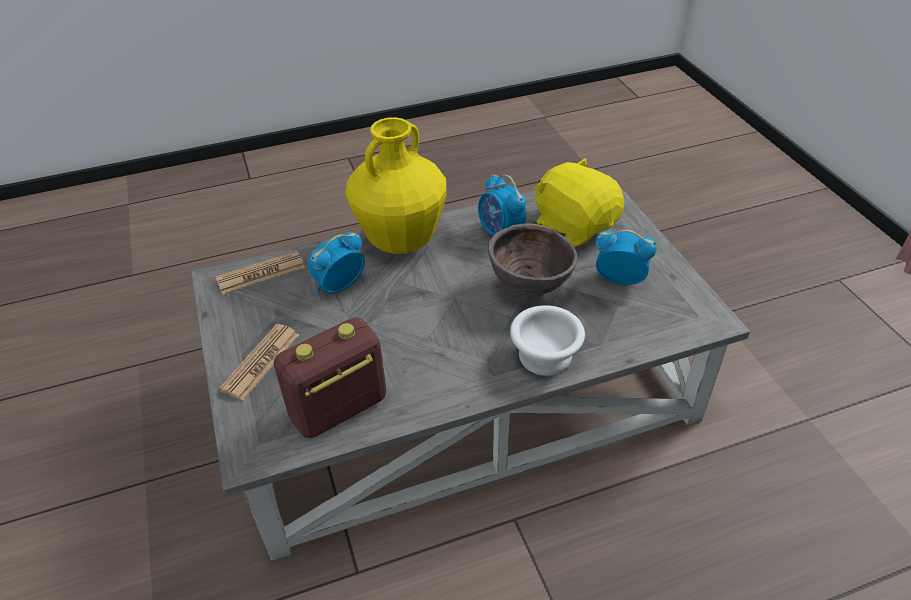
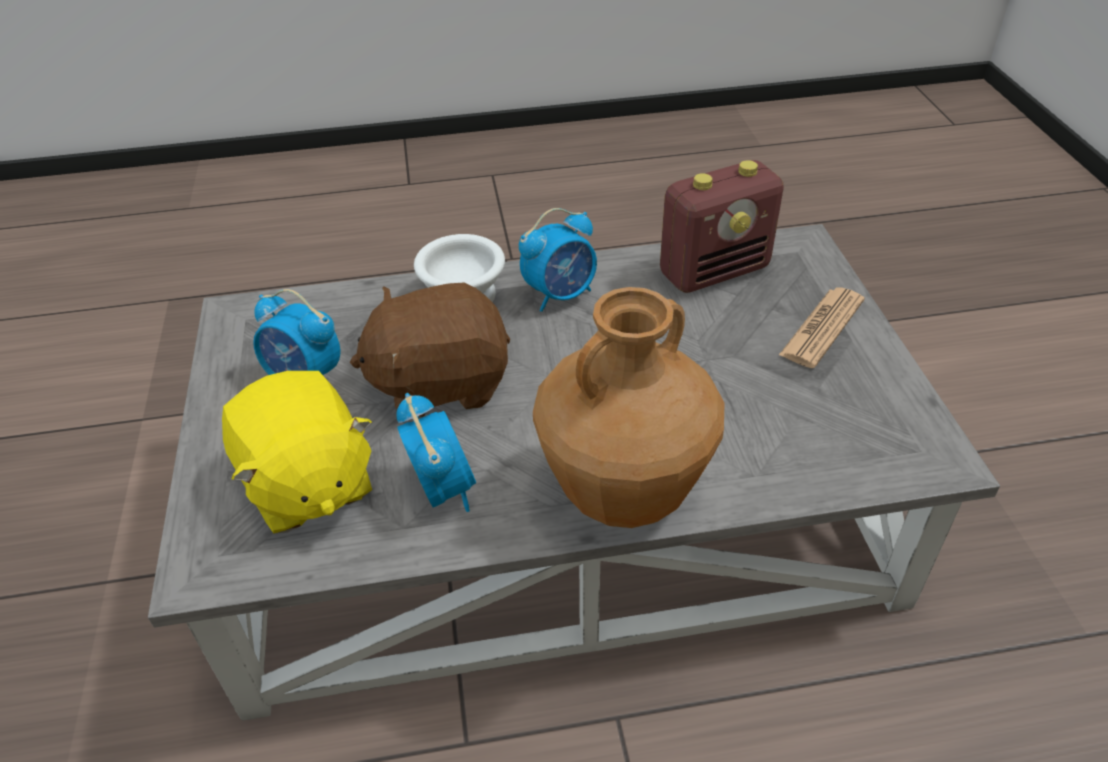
camera: 170 degrees left, 0 degrees up
newspaper [215,251,305,295] -> none
alarm clock [308,232,365,294] -> alarm clock moved to [519,208,597,312]
yellow vase [346,117,447,254] -> brown vase [533,287,724,528]
brown bowl [488,223,578,297] -> brown plush toy [350,283,510,418]

